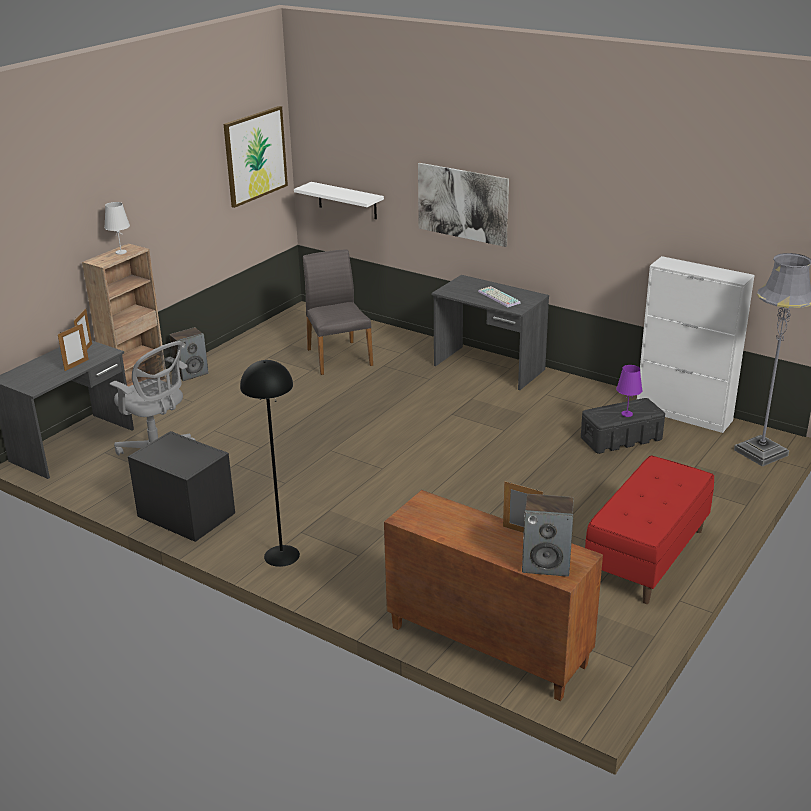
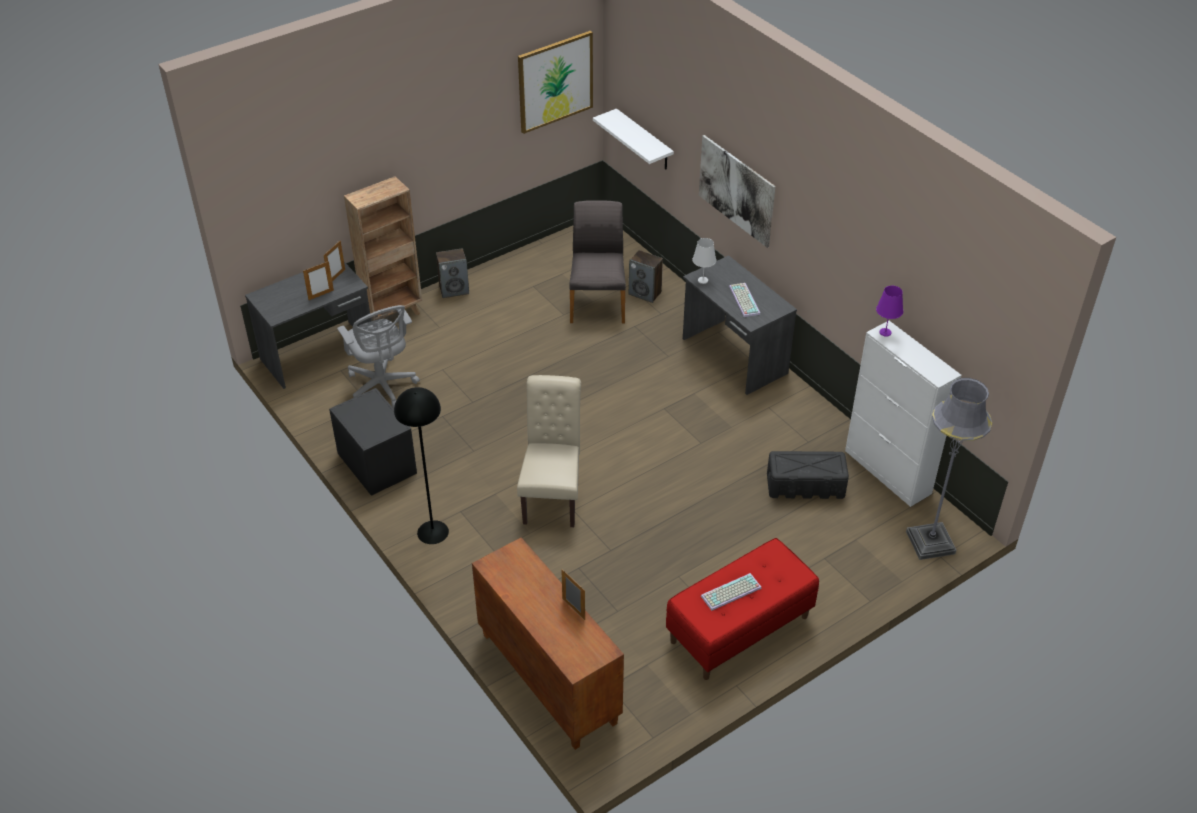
camera: 20 degrees right, 15 degrees up
white table lamp [104,202,130,255] -> white table lamp moved to [692,238,716,284]
speaker [522,494,574,576] -> speaker moved to [629,250,663,303]
purple table lamp [616,365,643,417] -> purple table lamp moved to [876,285,903,337]
none -> beige chair [517,375,581,527]
none -> keyboard [701,573,762,611]

